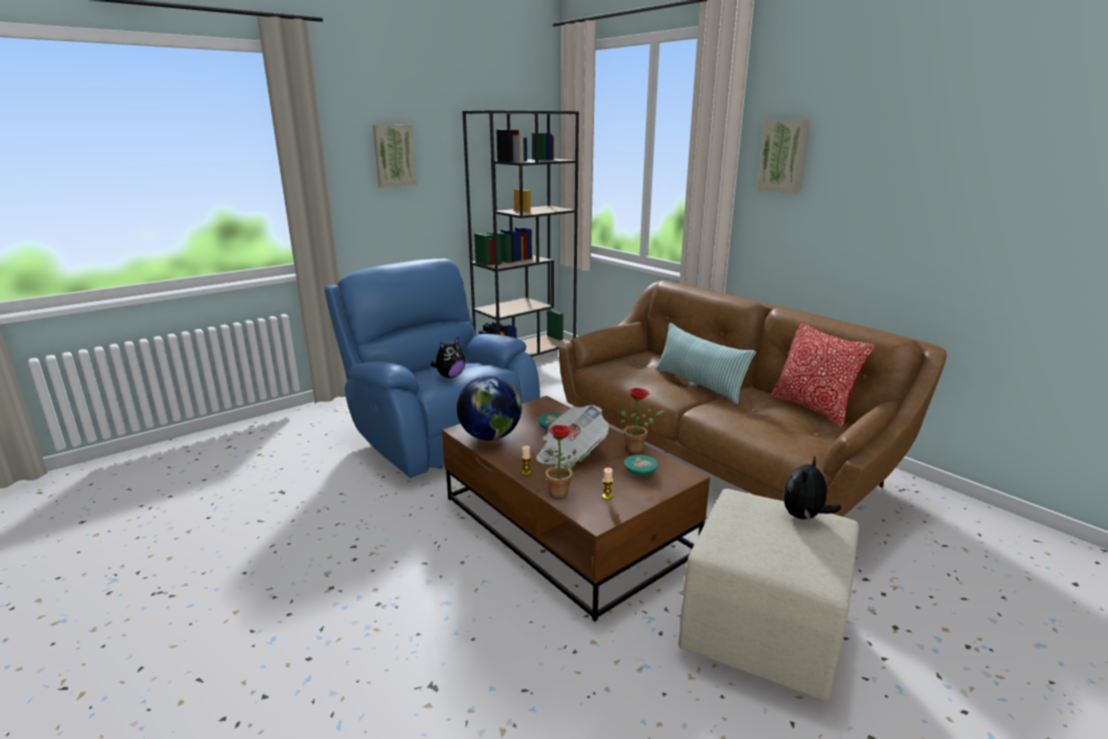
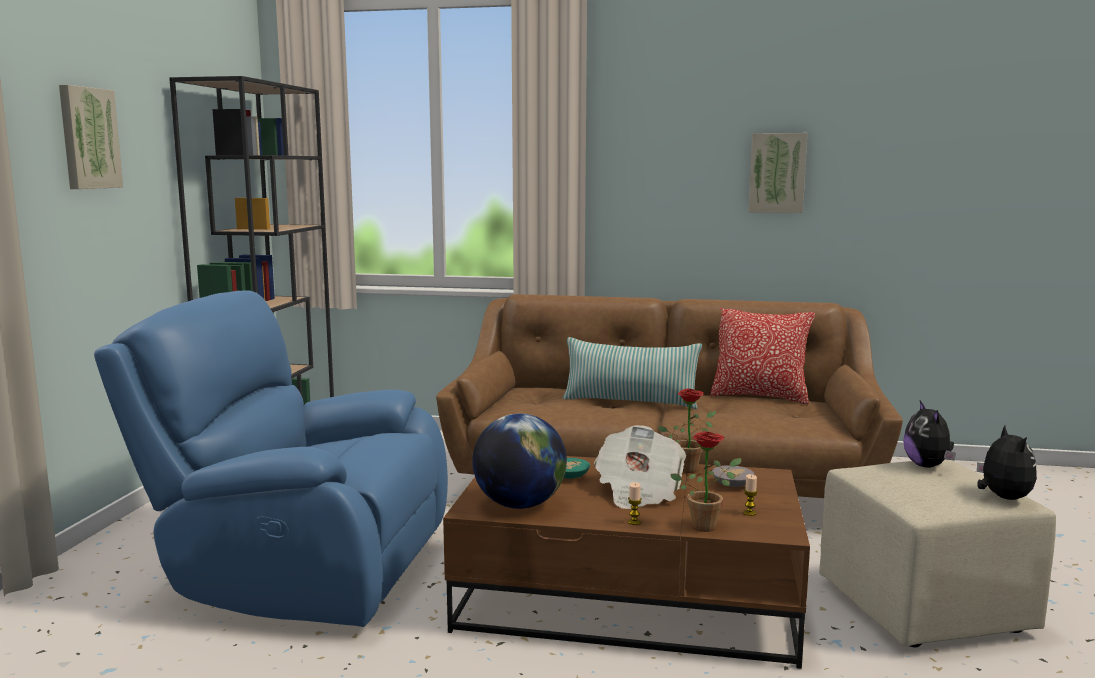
camera: 40 degrees left, 10 degrees down
plush toy [431,336,465,378] -> plush toy moved to [977,426,1037,500]
turquoise bowl [624,455,658,476] -> grey bowl [712,465,755,487]
picture [757,120,810,194] -> picture moved to [749,133,807,213]

